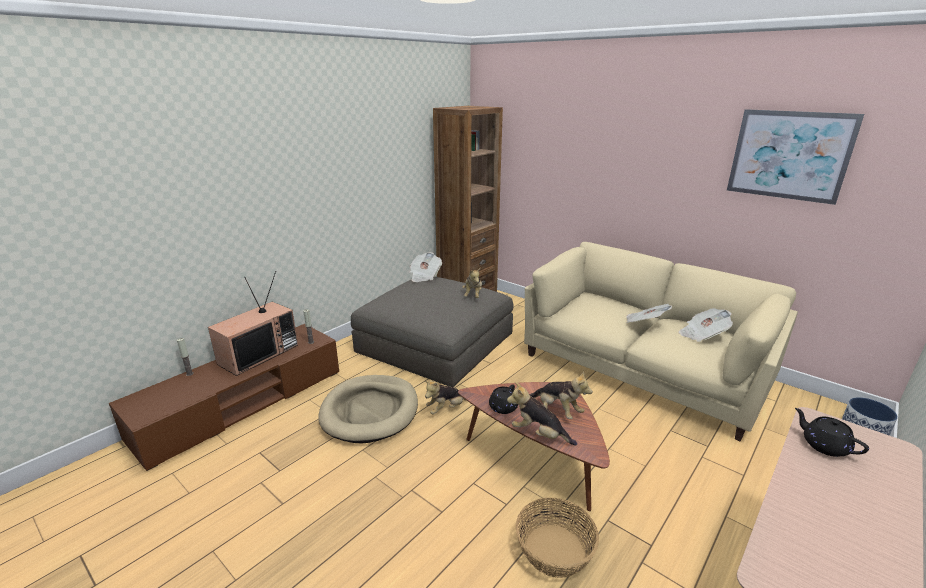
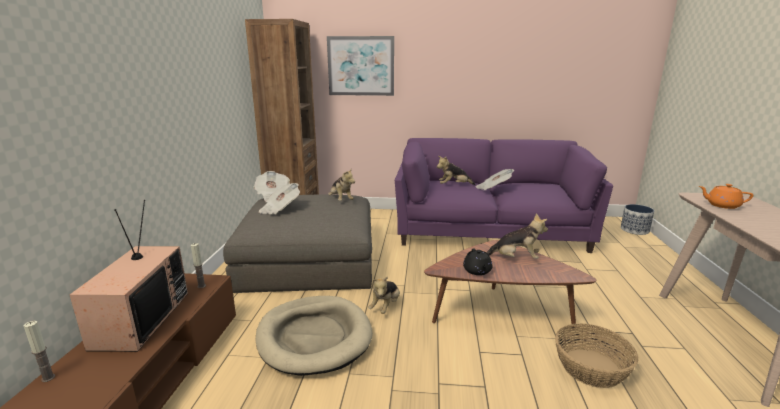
camera: 35 degrees left, 5 degrees down
plush toy [507,382,577,446] -> plush toy moved to [437,156,475,185]
beige sofa [524,242,798,442] -> purple sofa [395,138,613,253]
newspaper [678,308,733,342] -> newspaper moved to [259,183,300,214]
picture [727,109,864,205] -> picture moved to [327,36,394,96]
black teapot [795,408,869,457] -> orange teapot [699,184,753,209]

